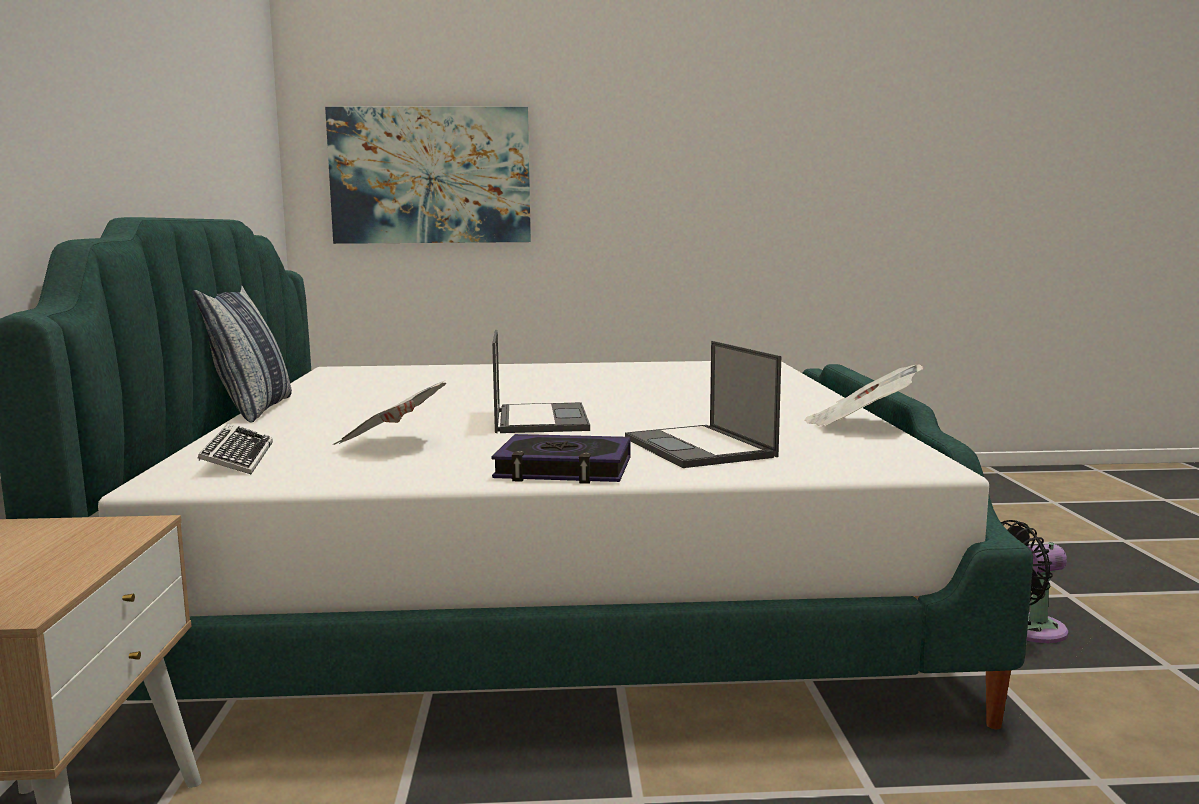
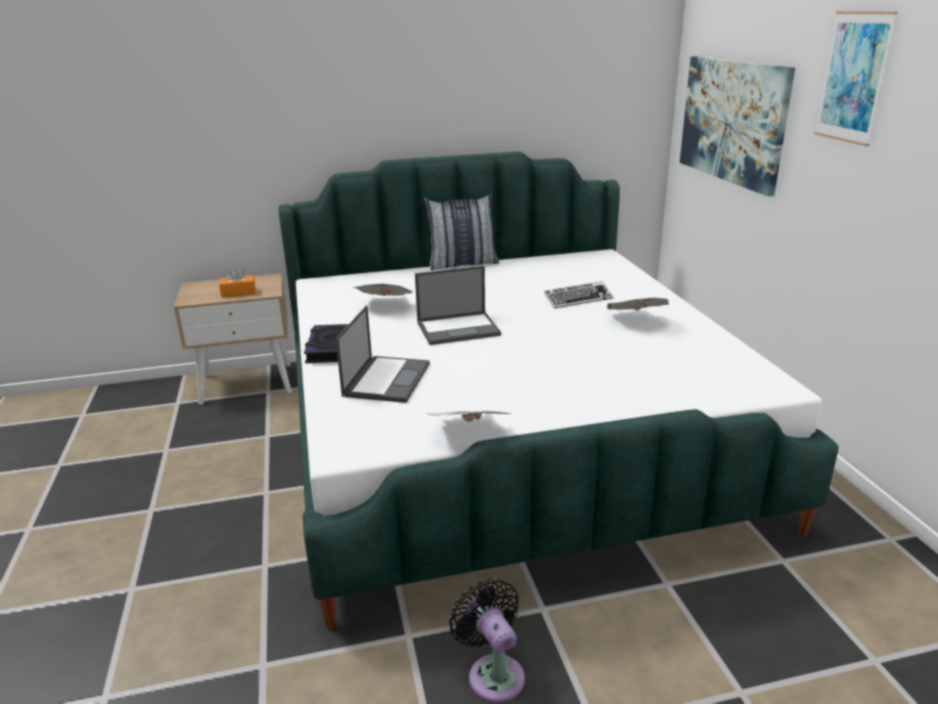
camera: 80 degrees right, 15 degrees up
keyboard [198,424,273,474] -> keyboard moved to [544,281,613,309]
laptop [625,341,781,468] -> laptop turned 135 degrees clockwise [336,305,430,403]
none -> orange tissue box [219,267,256,298]
none -> newspaper [606,298,669,311]
none -> picture [814,11,898,146]

